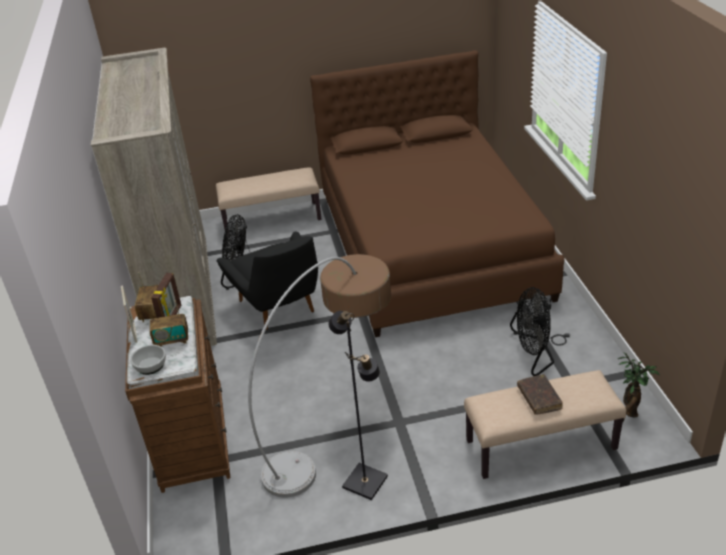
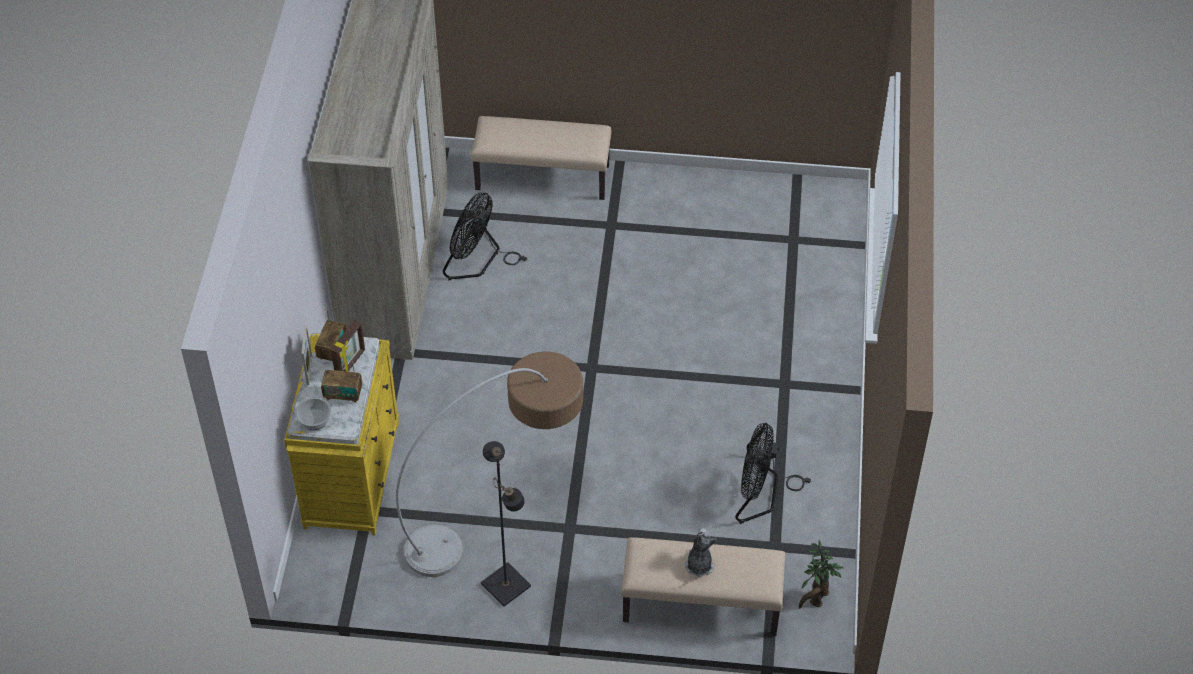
camera: 15 degrees right, 15 degrees up
brown dresser [125,296,230,493] -> yellow dresser [284,333,399,535]
black armchair [216,231,318,330] -> none
brown bed [310,50,565,337] -> none
brown book [517,374,563,414] -> plush toy [685,528,717,578]

